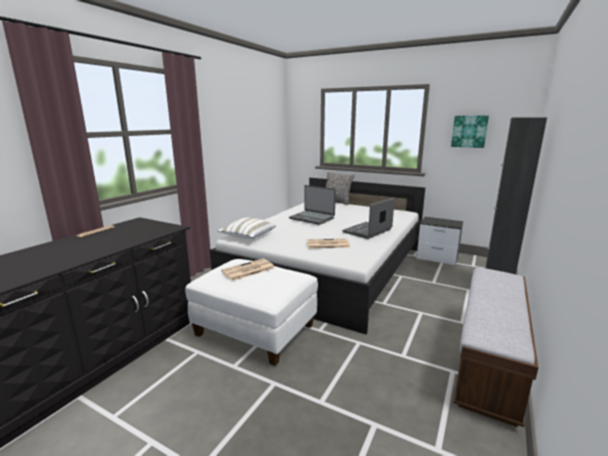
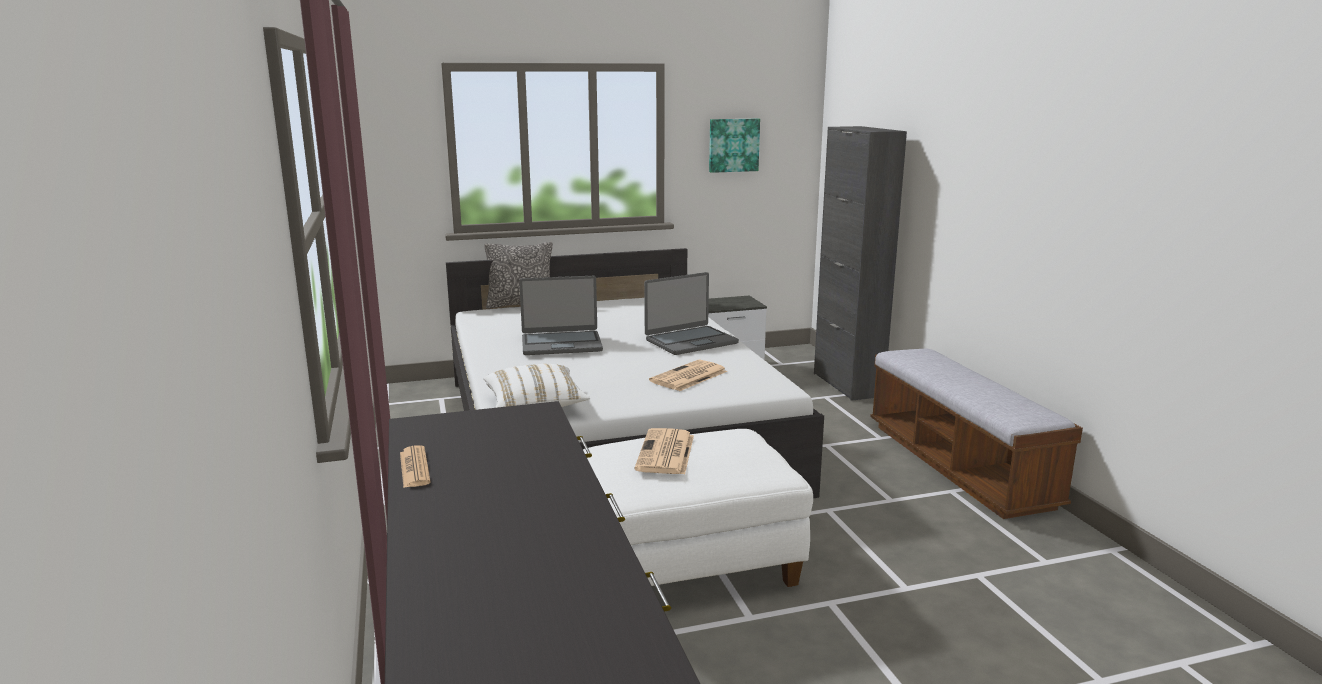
camera: 45 degrees left, 0 degrees up
laptop [343,198,395,239] -> laptop turned 120 degrees counterclockwise [644,272,739,355]

